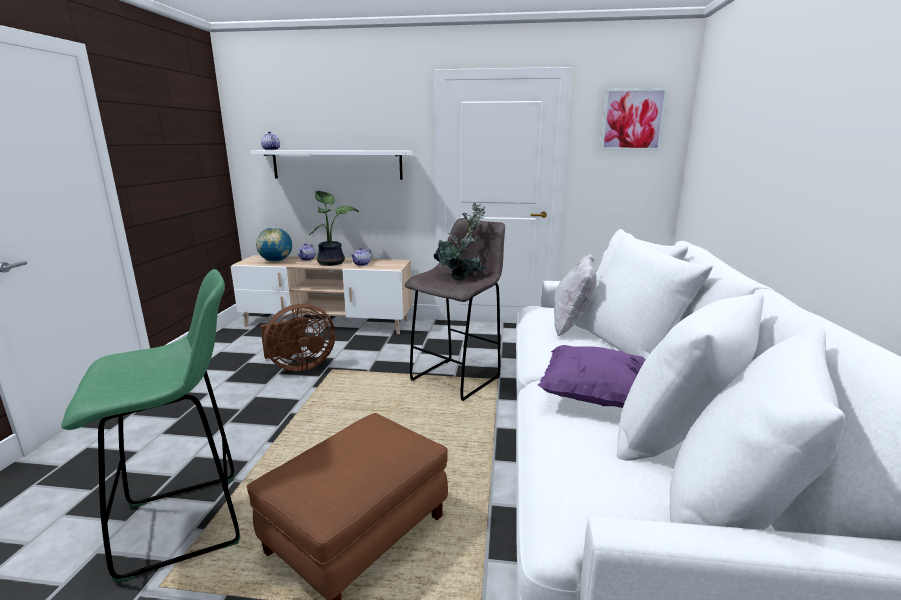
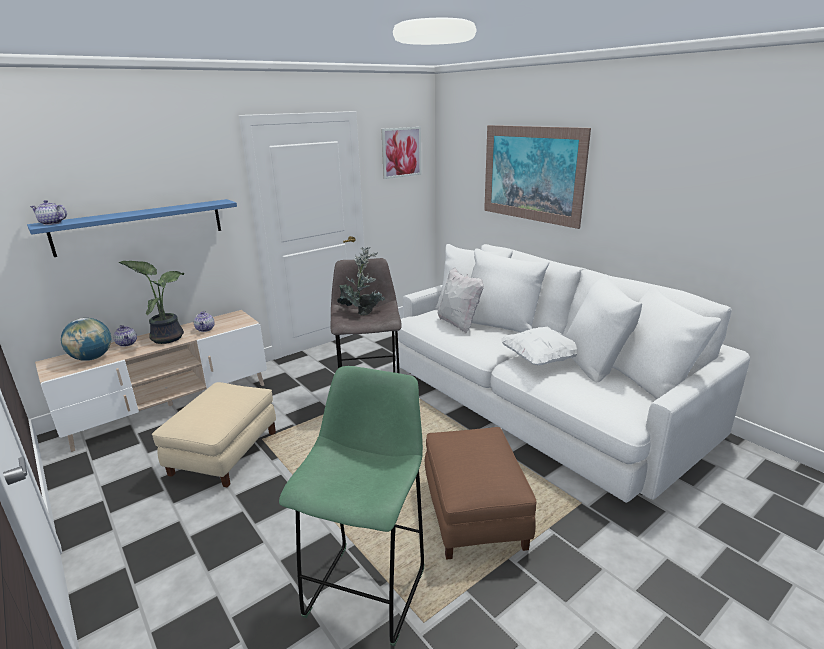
camera: 45 degrees left, 5 degrees up
white shelf [251,150,412,180] -> blue shelf [27,199,237,257]
brown fan [260,304,335,371] -> beige ottoman [152,382,276,487]
purple pillow [537,345,646,408] -> white pillow [501,327,577,365]
none -> picture [484,125,591,229]

